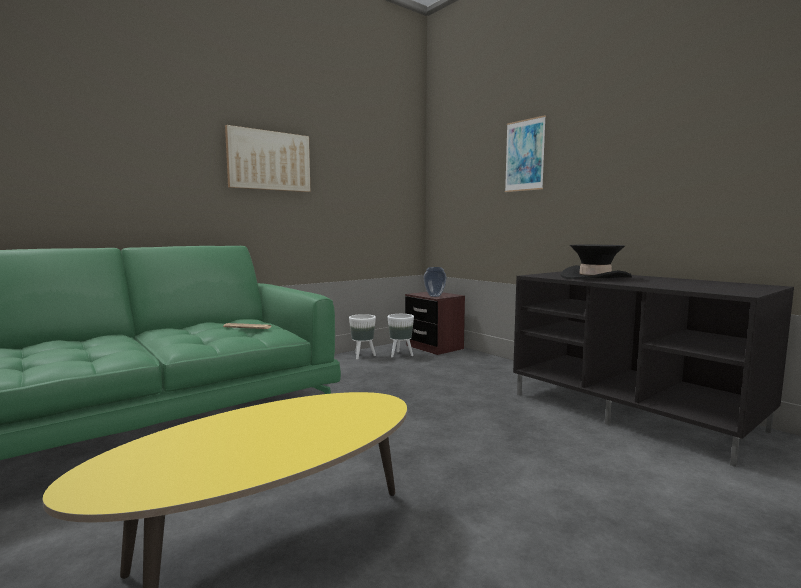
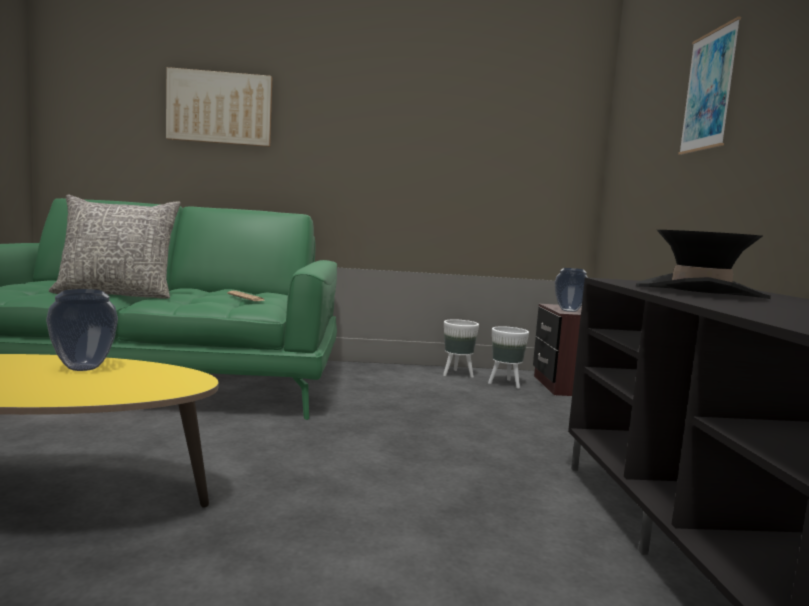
camera: 35 degrees right, 0 degrees up
picture [225,125,310,192] -> picture moved to [166,67,272,147]
none -> vase [46,289,118,371]
none -> grey pillow [49,194,181,299]

